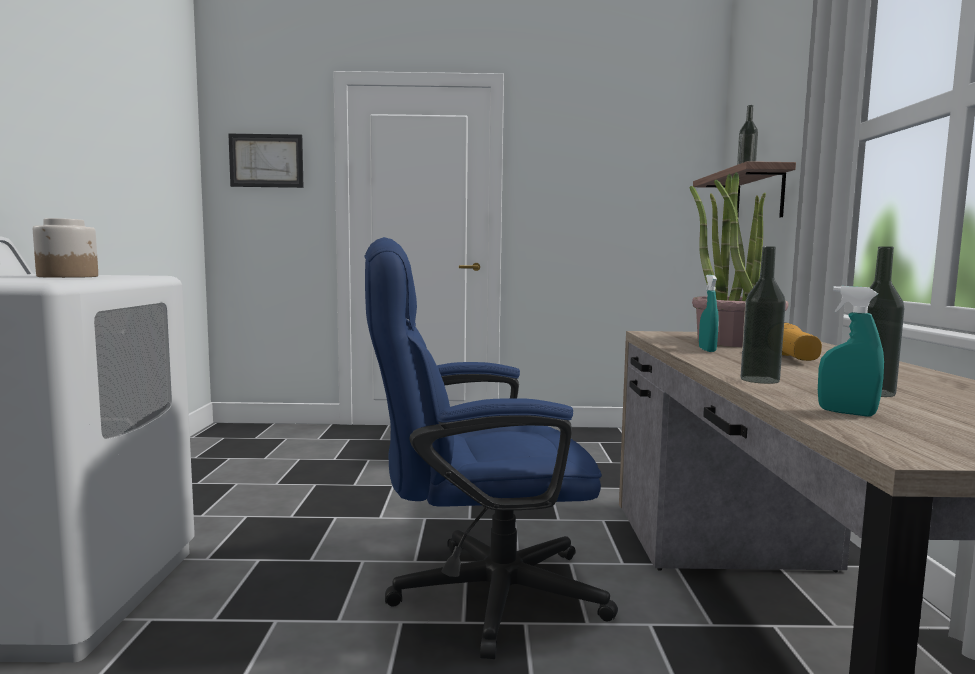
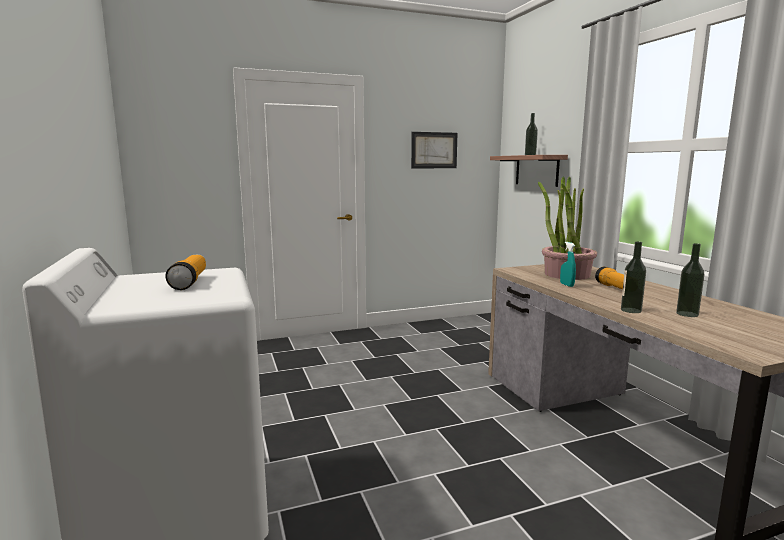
camera: 20 degrees left, 5 degrees up
jar [33,218,98,278] -> flashlight [165,255,206,290]
picture [228,134,303,188] -> picture moved to [411,132,457,168]
blue office chair [364,237,618,659] -> none
turquoise spray bottle [818,286,884,417] -> none

